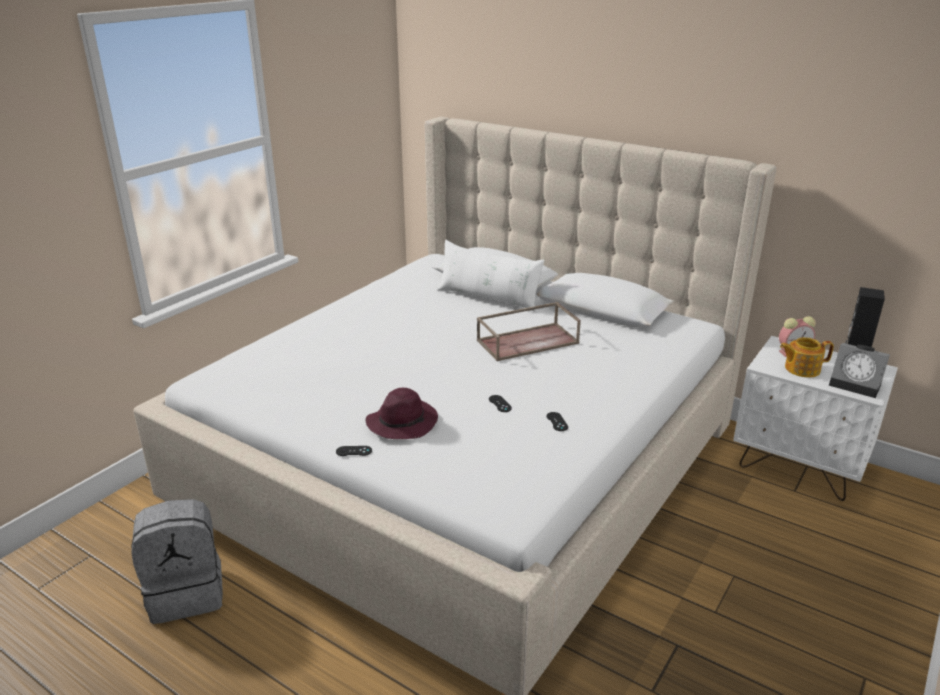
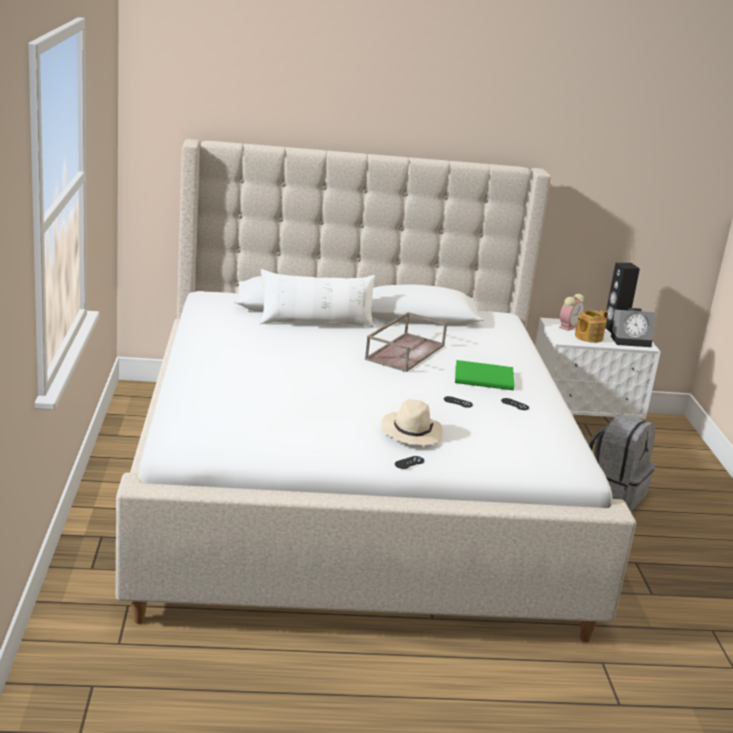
camera: 40 degrees left, 5 degrees down
grey backpack [131,499,223,624] -> grey backpack moved to [588,413,655,511]
purple hat [366,388,438,439] -> beige hat [381,399,443,446]
none -> green book [455,360,515,390]

